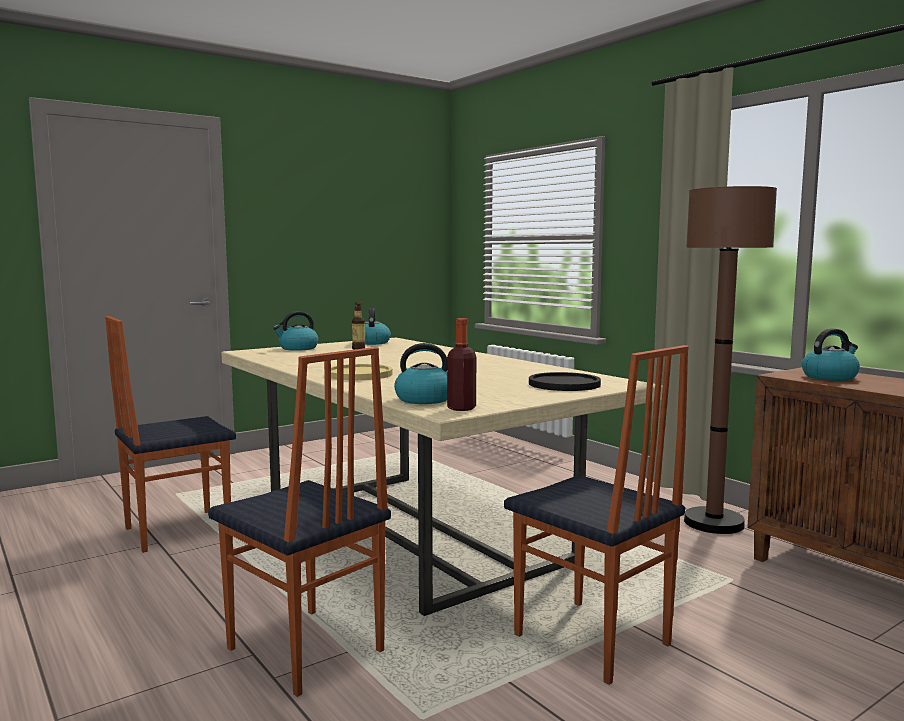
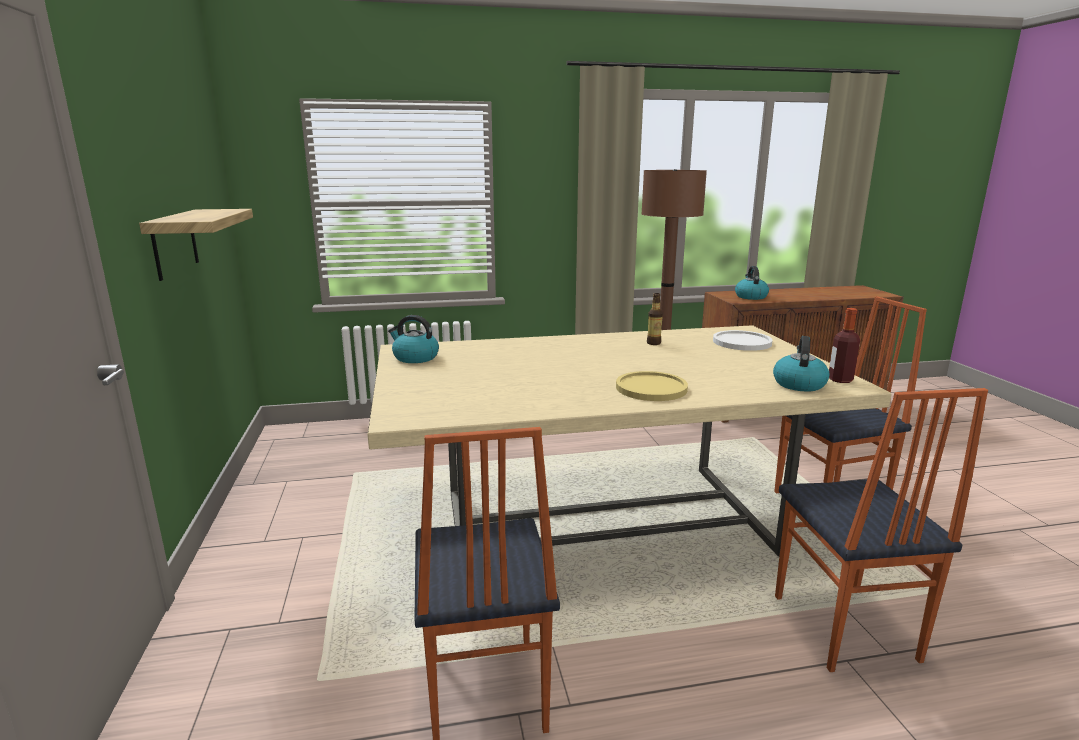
camera: 65 degrees left, 10 degrees up
chair [208,347,391,697] -> chair turned 105 degrees clockwise [775,388,988,672]
kettle [273,311,319,351] -> none
bottle [352,302,365,350] -> bottle moved to [647,293,663,345]
black plate [529,372,601,391] -> white plate [713,330,772,351]
none -> shelf [139,209,253,281]

